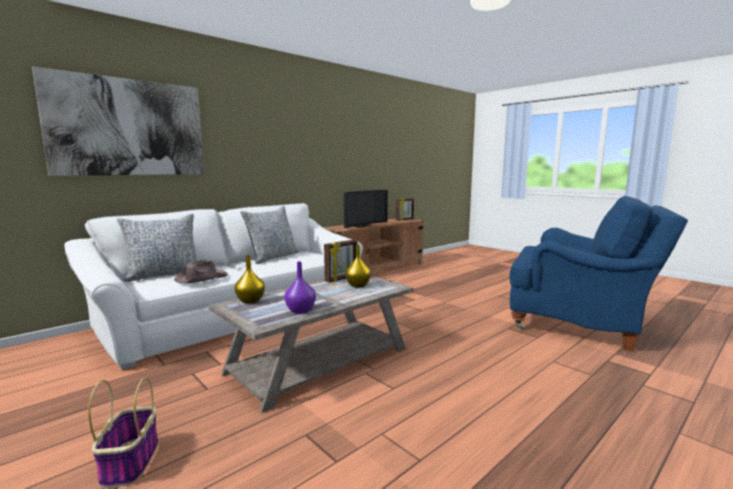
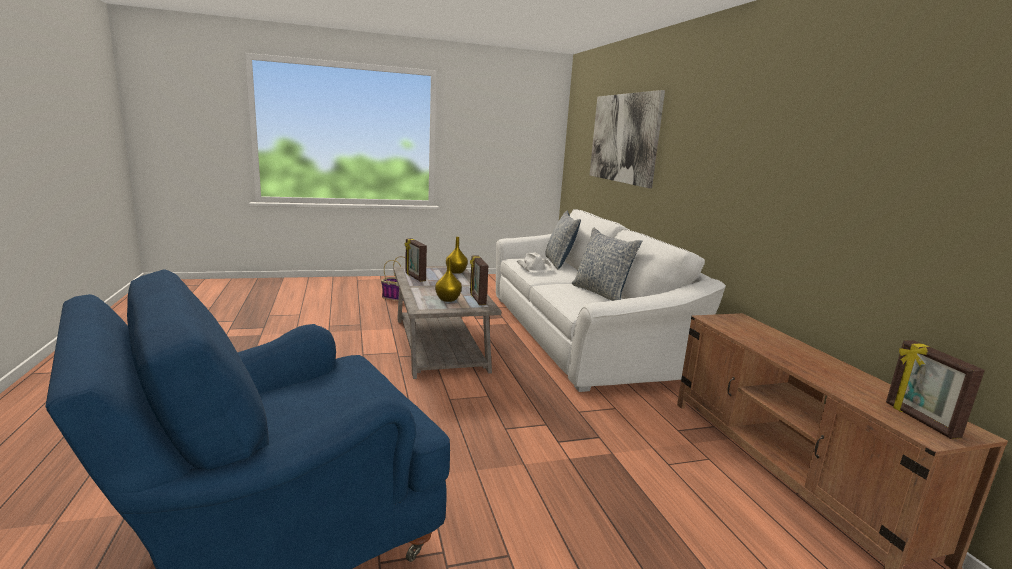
camera: 115 degrees right, 5 degrees up
brown hat [174,259,228,283] -> white hat [517,253,552,273]
purple vase [284,262,316,314] -> picture frame [405,238,427,282]
television [344,190,388,228] -> none

